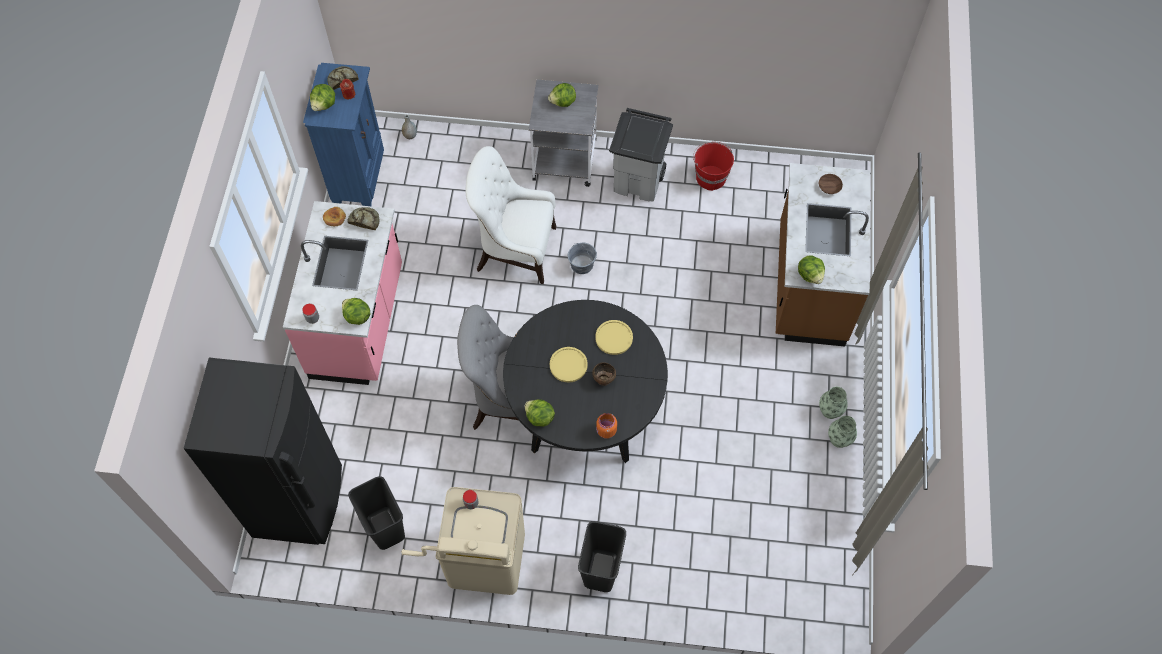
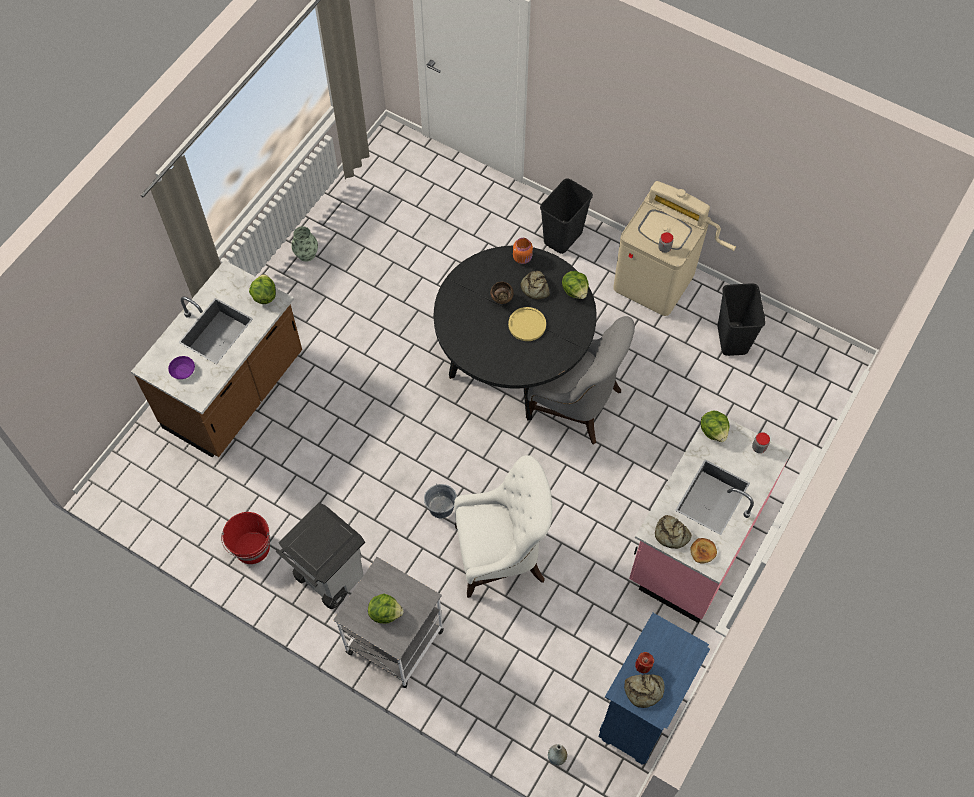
camera: 155 degrees left, 0 degrees up
black fridge [183,358,342,545] -> none
lettuce [310,84,335,111] -> none
white chair [466,146,556,284] -> white chair turned 45 degrees counterclockwise [454,455,552,598]
yellow plate [595,320,633,355] -> none
brown bowl [819,174,843,194] -> purple bowl [168,356,195,379]
vase [819,387,848,419] -> none
none -> bread [520,271,550,299]

